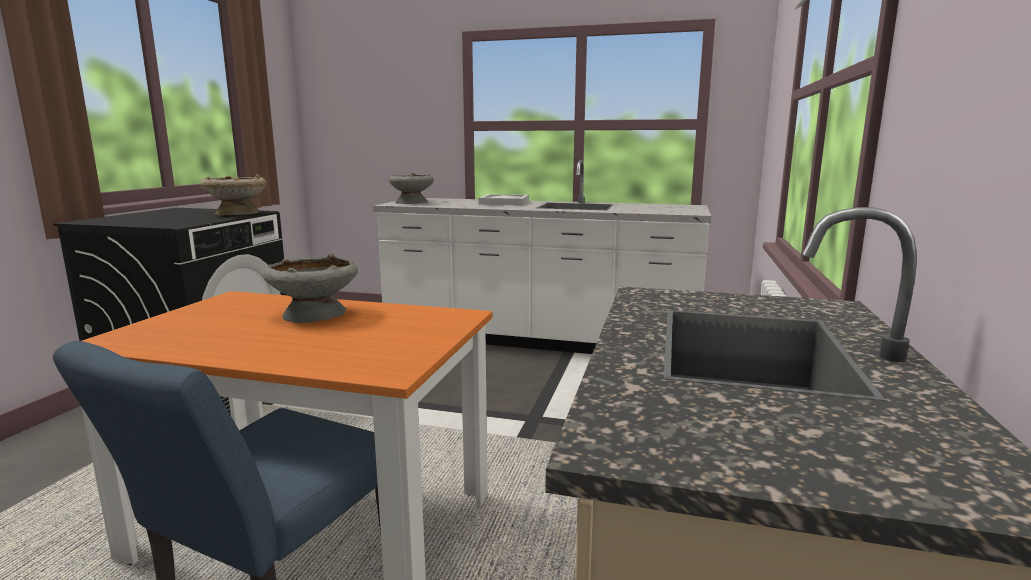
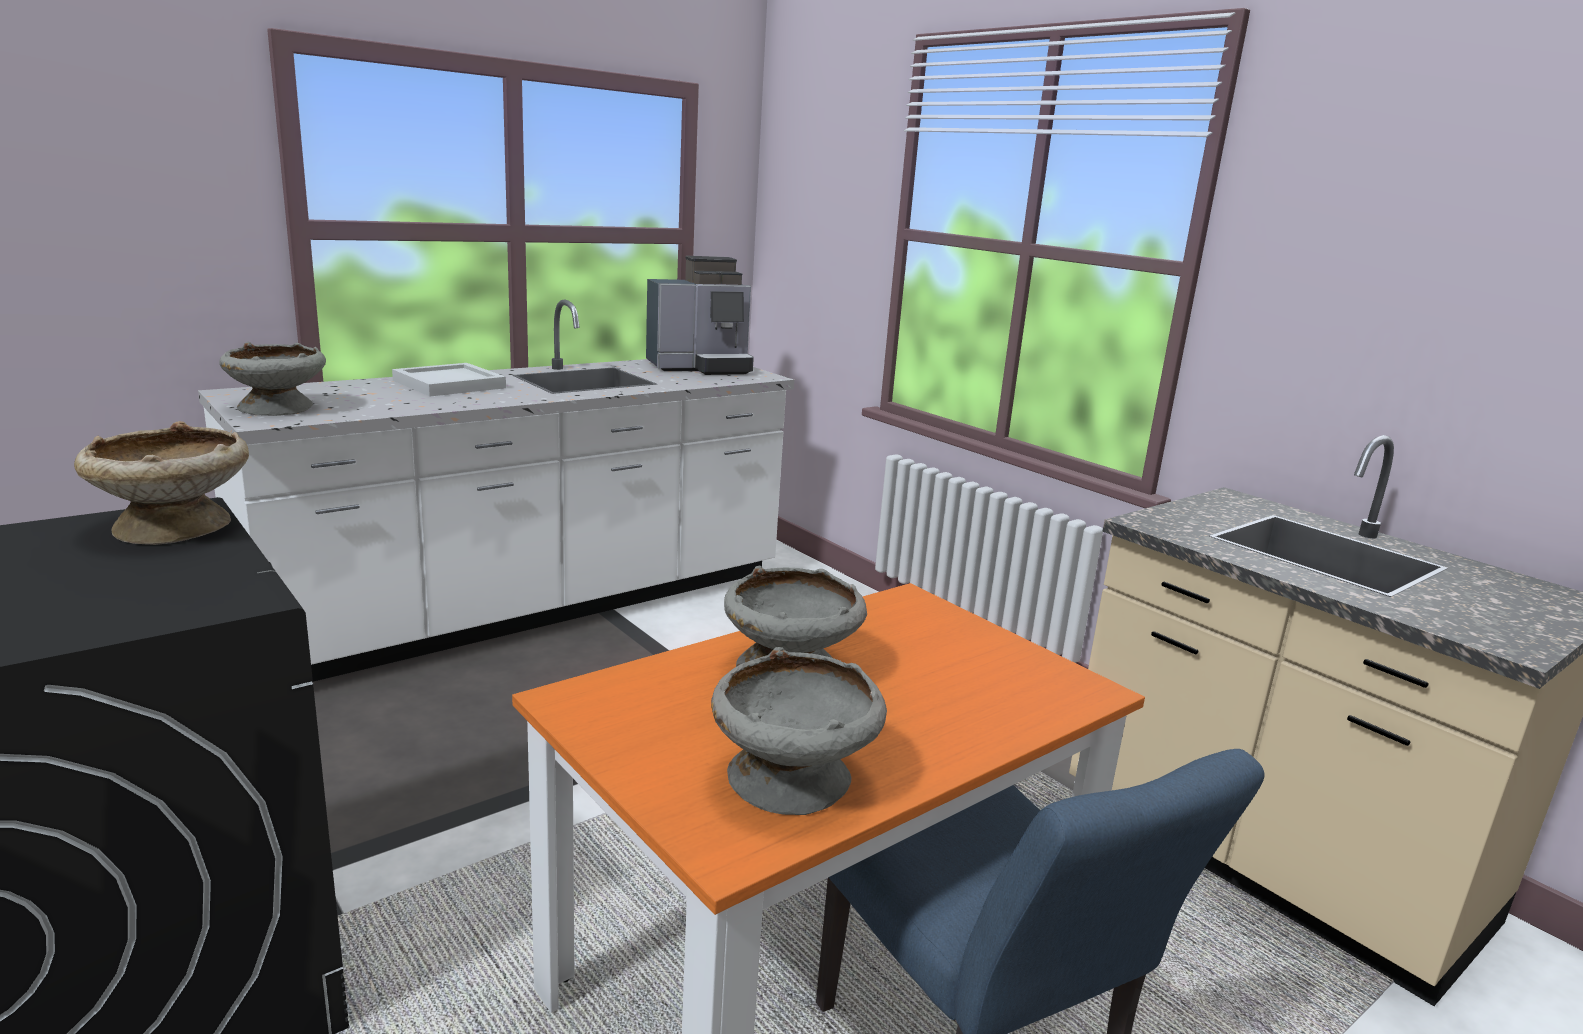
camera: 55 degrees left, 5 degrees up
none -> coffee machine [646,256,754,375]
none -> grey bowl [711,647,887,815]

